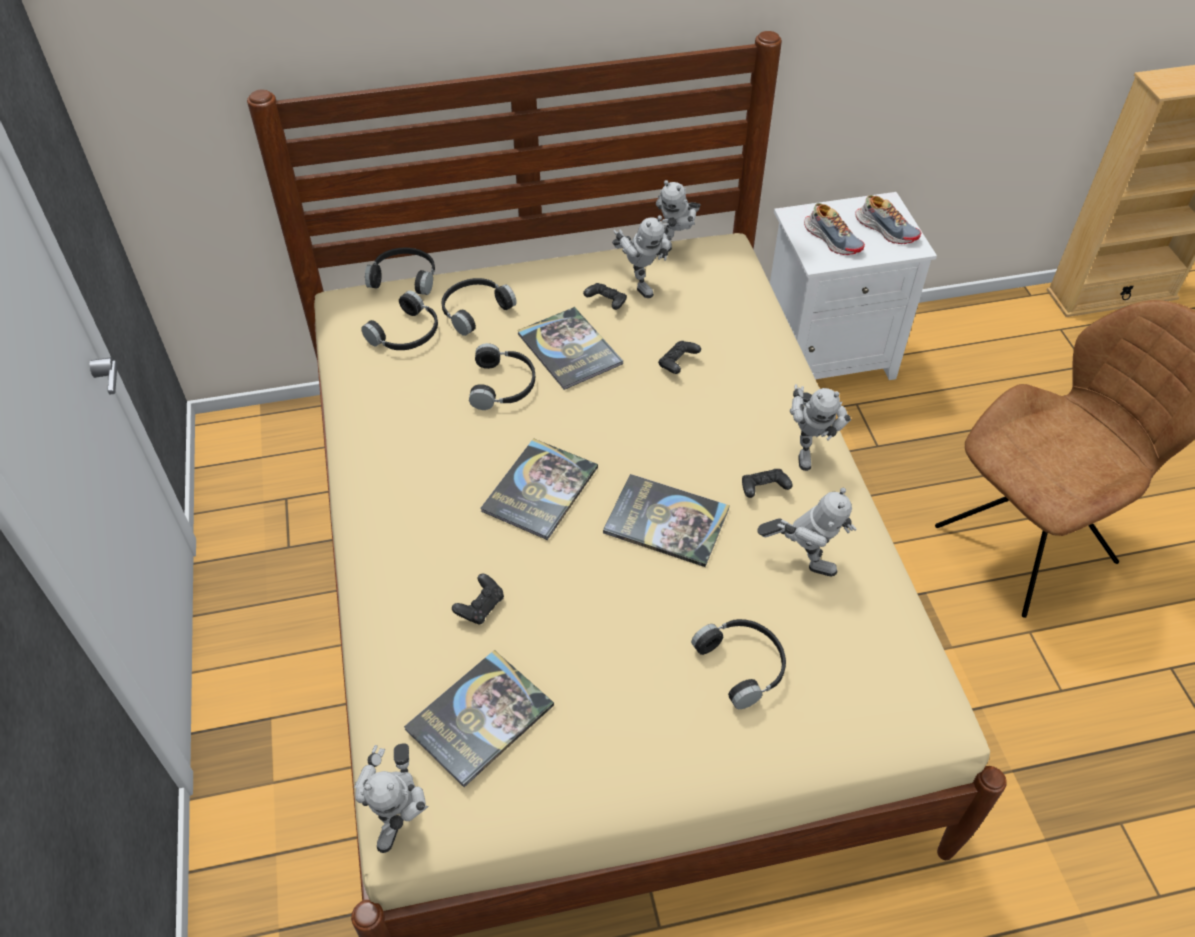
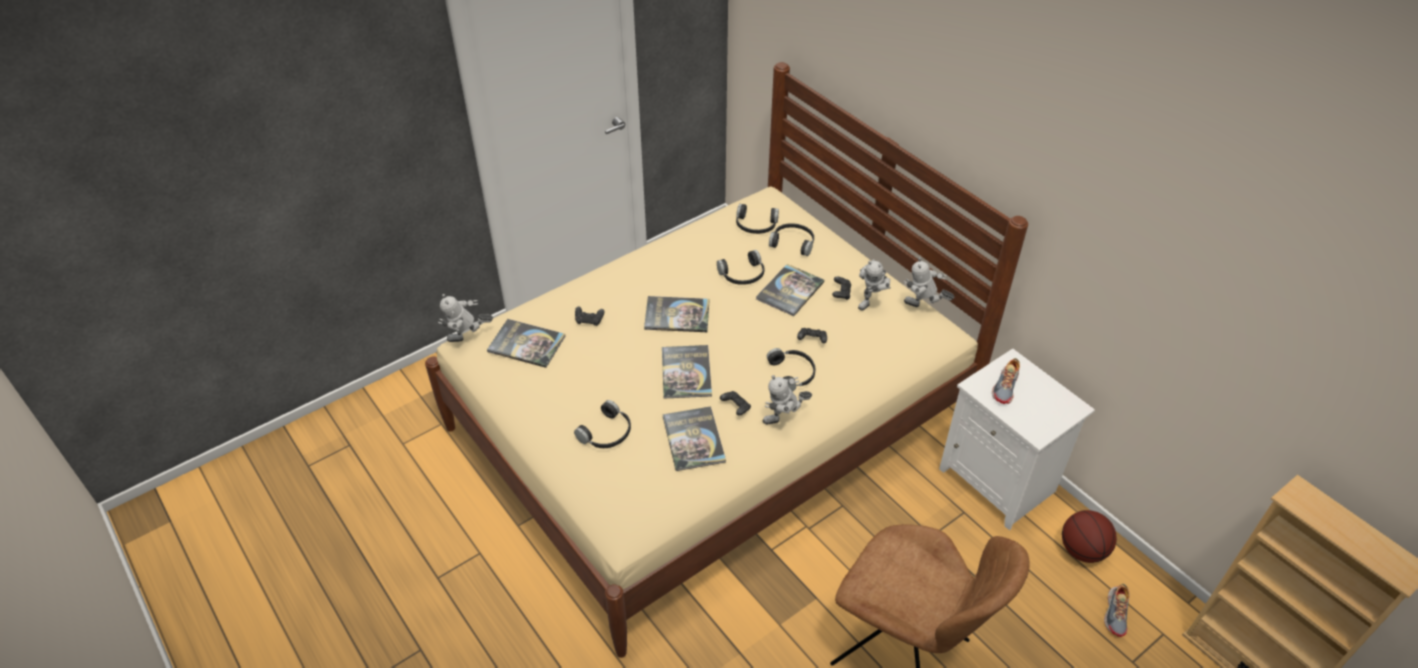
camera: 65 degrees right, 5 degrees down
black headphones [365,248,435,295] -> black headphones moved to [767,348,815,392]
toy robot [757,488,857,576] -> book [663,406,726,471]
shoe [855,195,921,244] -> shoe moved to [1104,584,1130,637]
none -> basketball [1062,510,1117,563]

